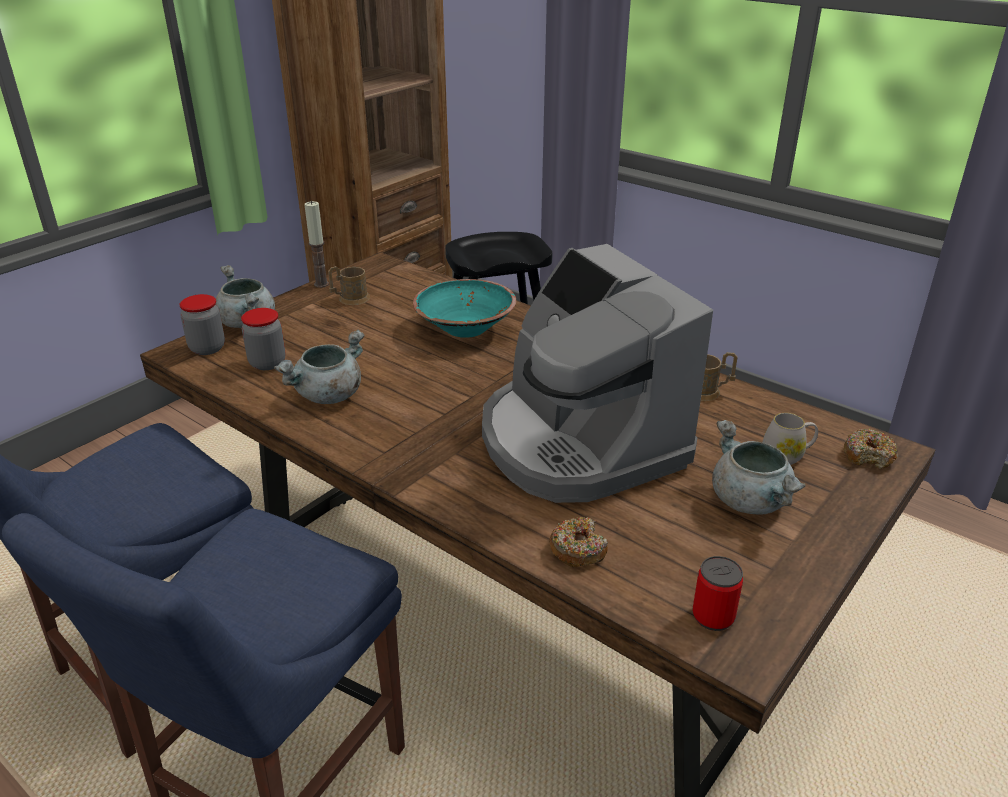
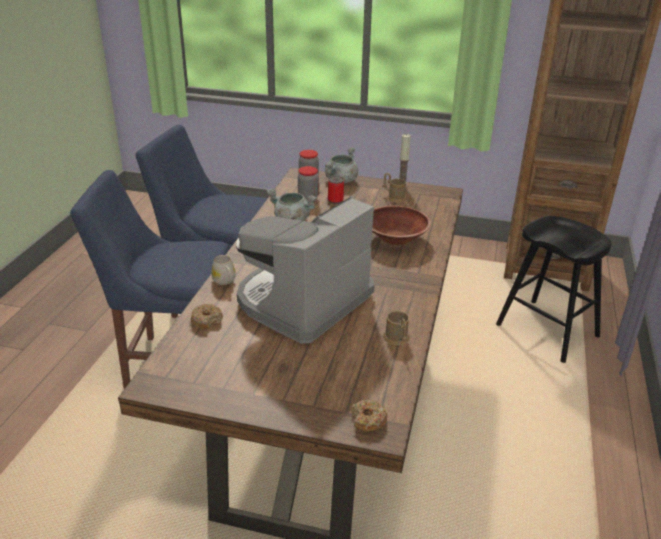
camera: 65 degrees right, 0 degrees up
turquoise bowl [413,279,516,338] -> brown bowl [372,206,431,245]
can [692,556,743,631] -> can moved to [328,176,344,204]
grey cooking pot [712,420,806,514] -> none
white mug [763,413,818,465] -> white mug moved to [211,255,236,285]

